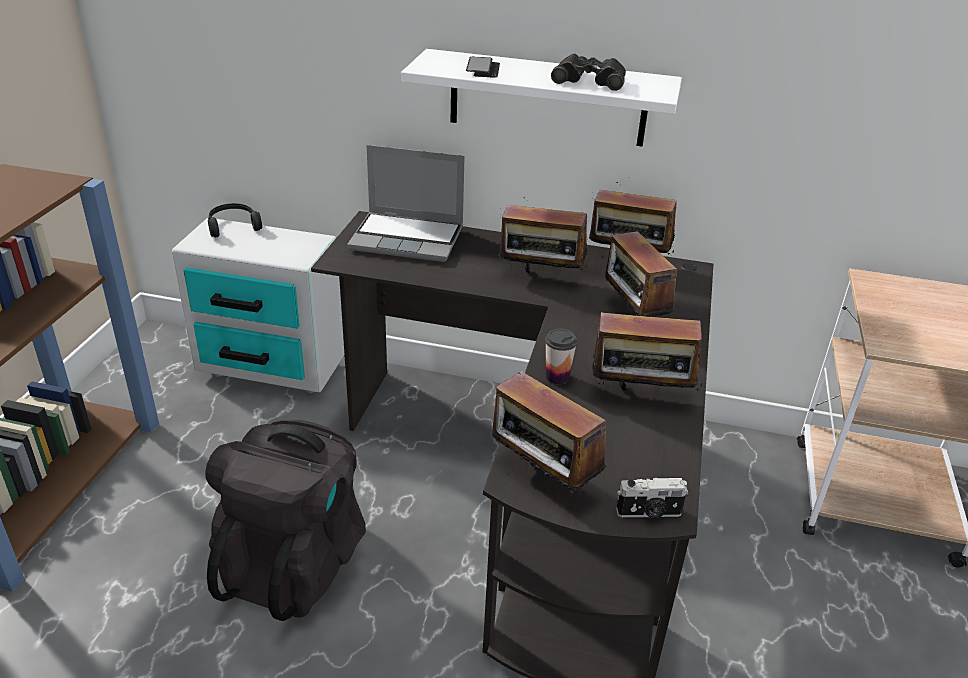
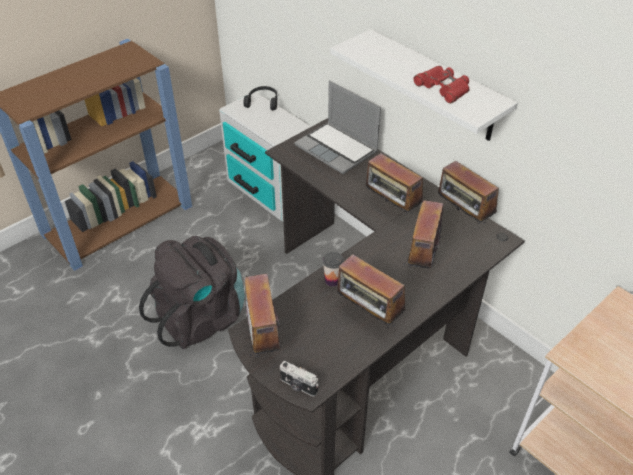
camera: 35 degrees right, 10 degrees up
phone [466,57,500,78] -> none
black binoculars [551,54,626,91] -> red binoculars [413,66,469,103]

